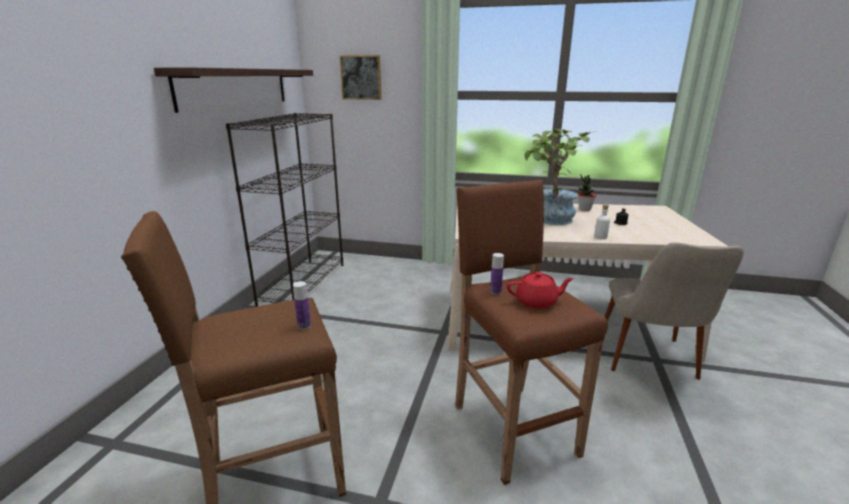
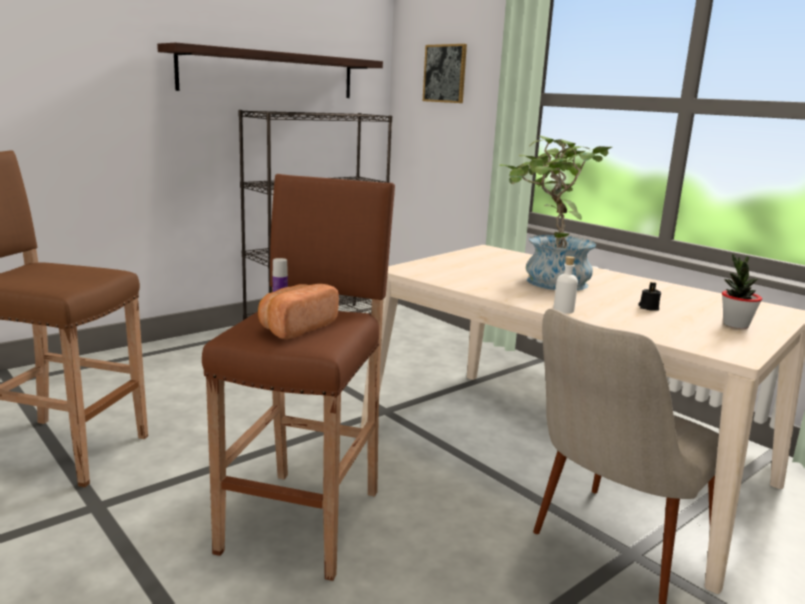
camera: 35 degrees right, 5 degrees down
bottle [293,281,311,330] -> none
red teapot [507,272,574,309] -> bread [258,284,339,339]
potted plant [578,175,597,211] -> potted plant moved to [722,253,762,329]

